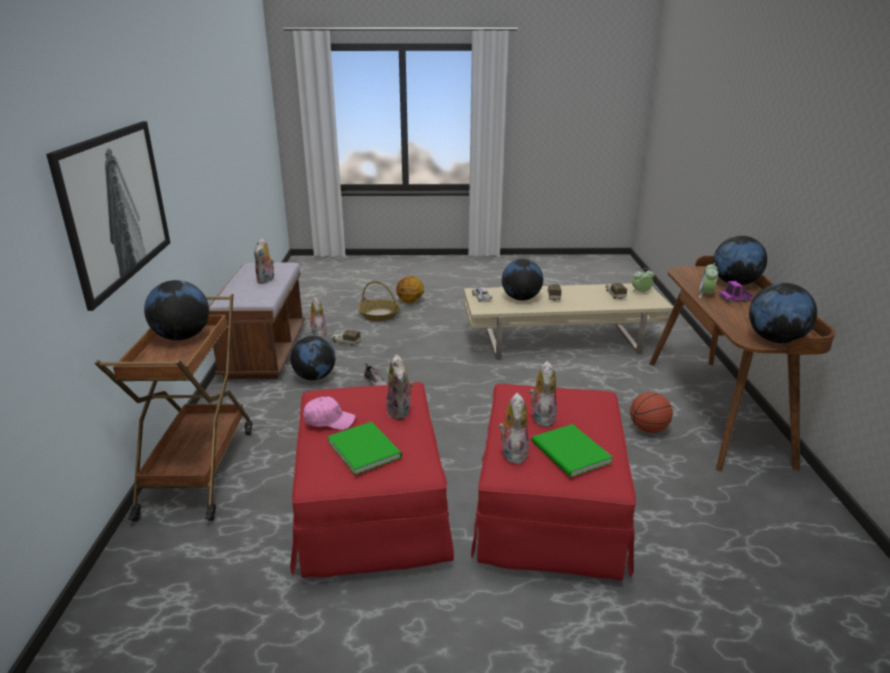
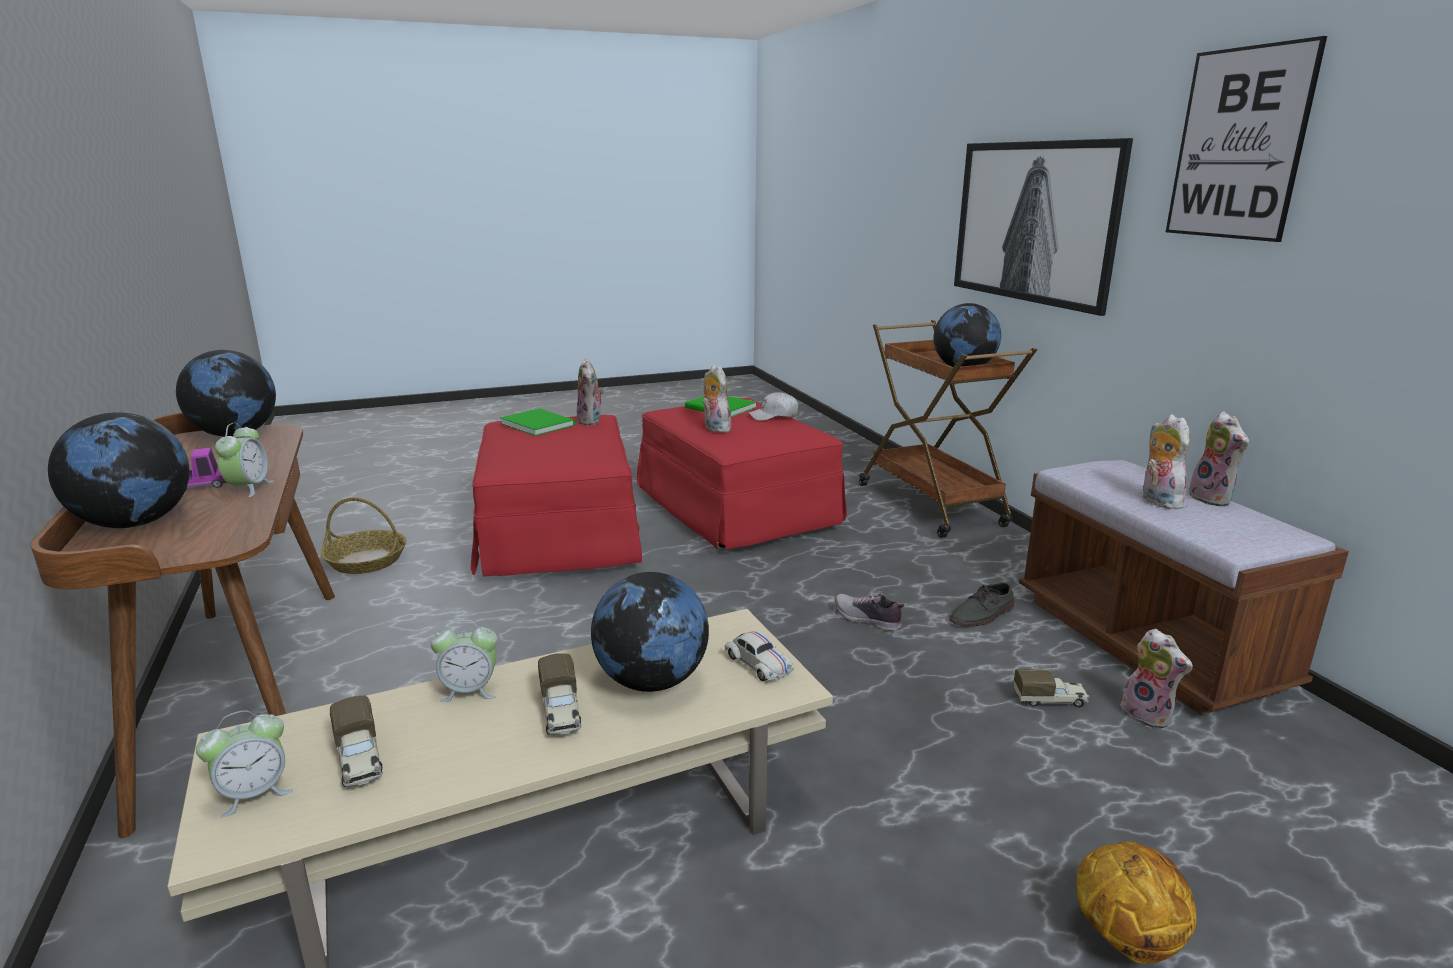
camera: 160 degrees right, 5 degrees down
globe [290,336,336,380] -> grey shoe [949,582,1014,627]
pink cap [303,397,356,430] -> white cap [749,392,798,421]
basket [358,281,400,321] -> basket moved to [320,497,406,574]
plush toy [529,361,557,427] -> plush toy moved to [1189,411,1249,506]
basketball [630,392,673,433] -> none
none -> alarm clock [431,620,498,702]
none -> picture [1166,36,1327,242]

